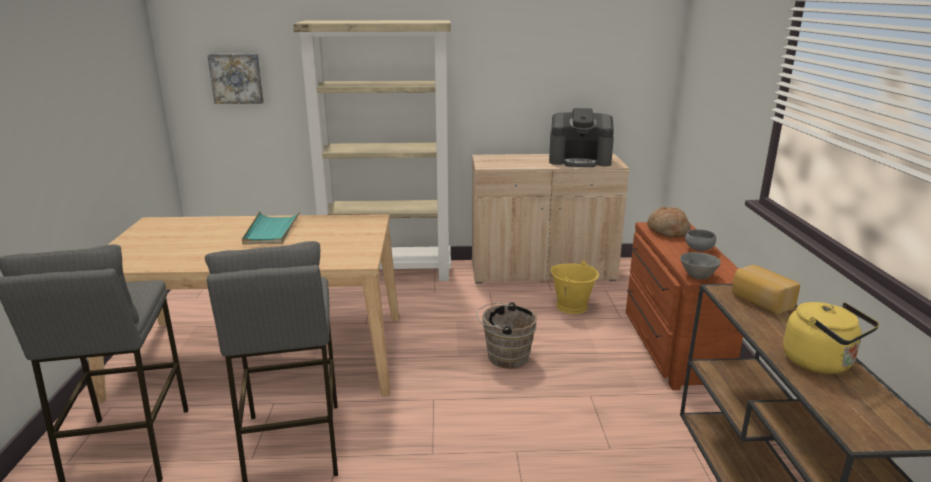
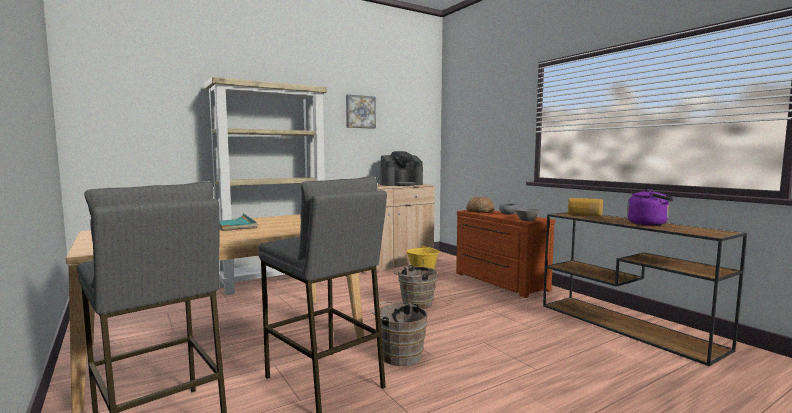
camera: 30 degrees left, 15 degrees down
picture [207,54,264,104] -> picture moved to [346,94,376,129]
yellow kettle [783,302,879,374] -> purple kettle [627,189,674,225]
none -> brown bucket [372,302,428,366]

